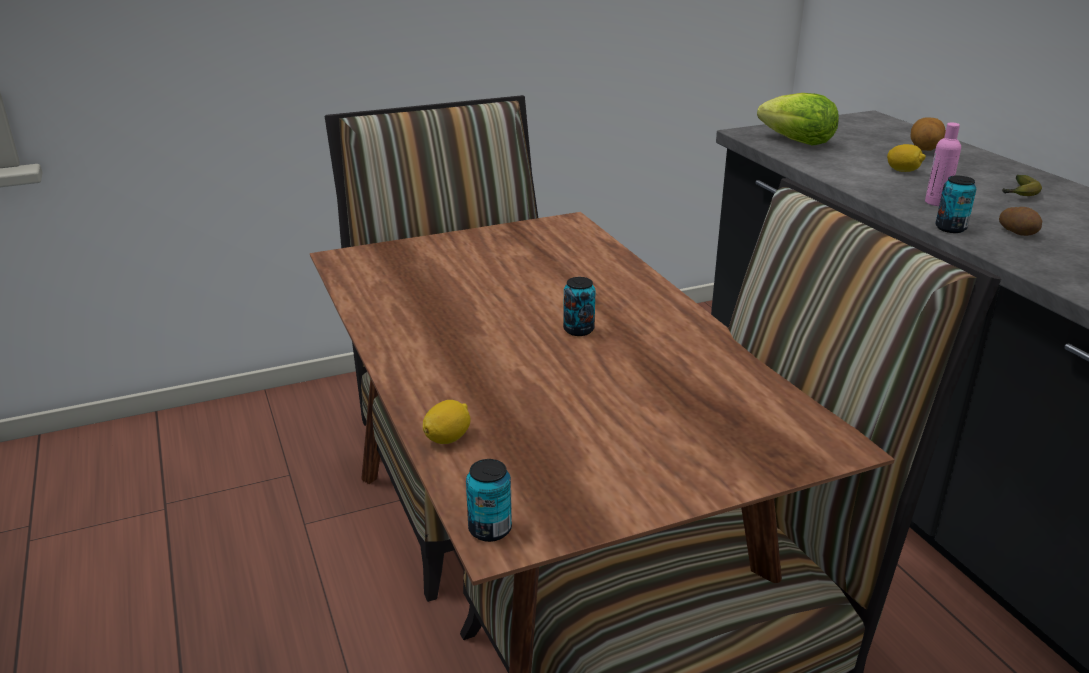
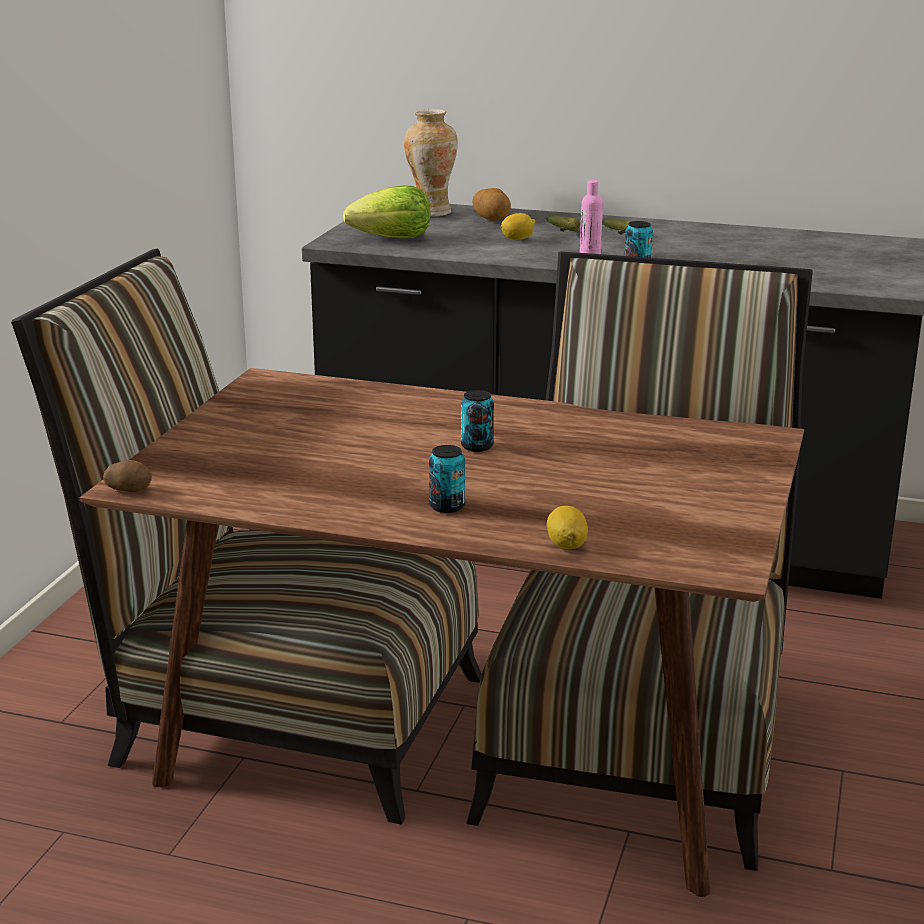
camera: 50 degrees left, 5 degrees down
can [466,459,512,542] -> can moved to [429,445,465,513]
potato [999,207,1042,236] -> potato moved to [103,460,152,492]
none -> vase [404,109,458,217]
none -> banana [546,215,580,232]

